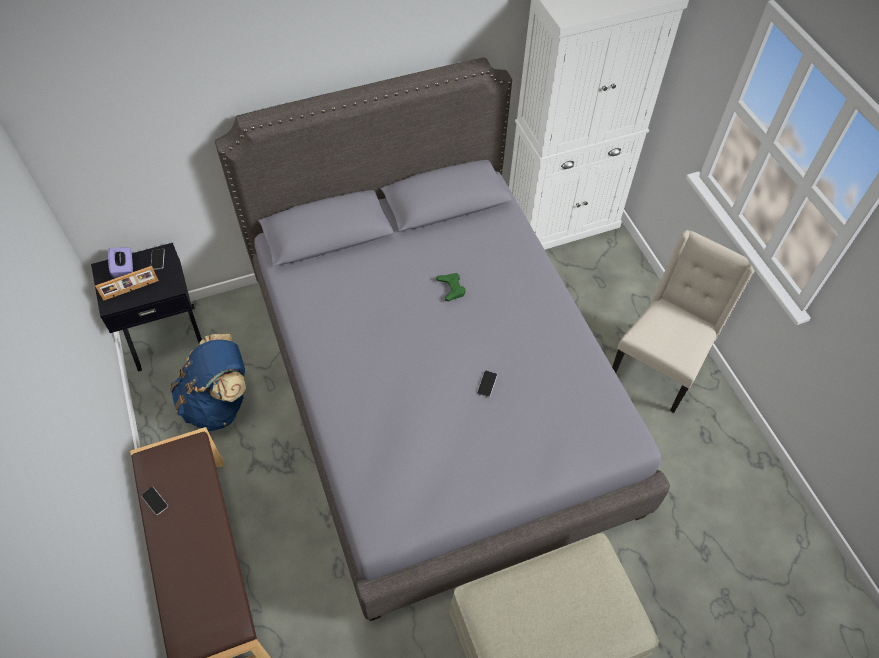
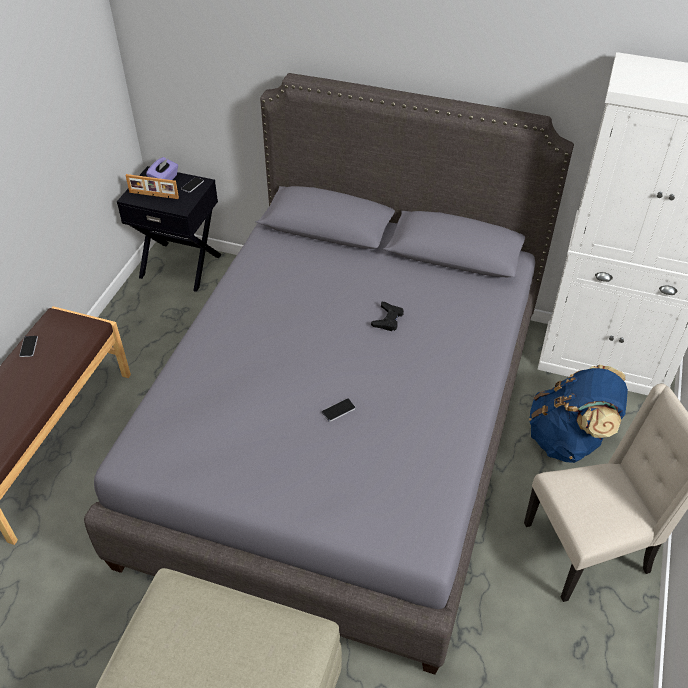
camera: 40 degrees right, 10 degrees down
blue backpack [171,334,246,432] -> blue backpack moved to [529,365,628,463]
green game controller [436,273,466,301] -> black game controller [371,301,404,331]

